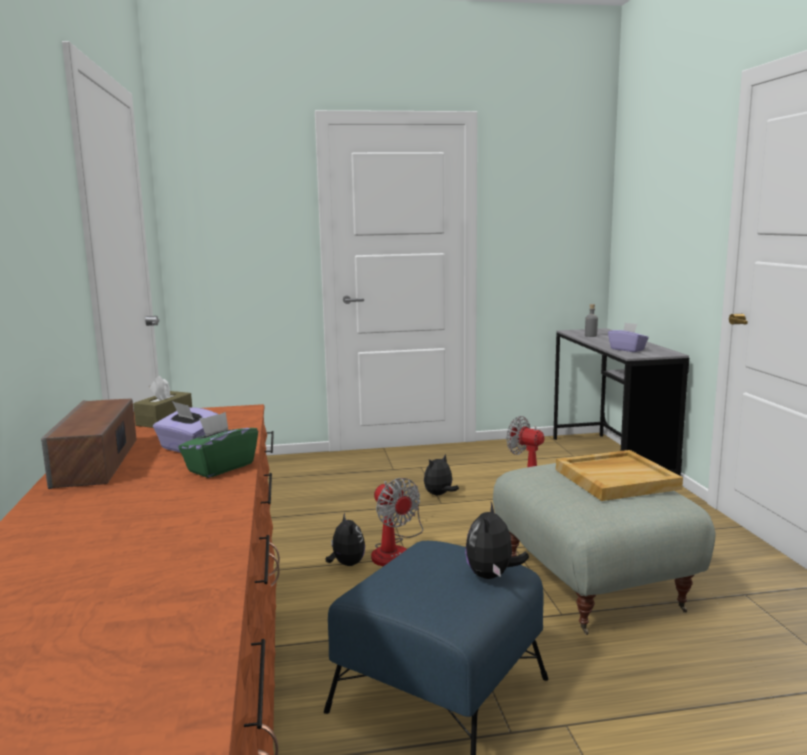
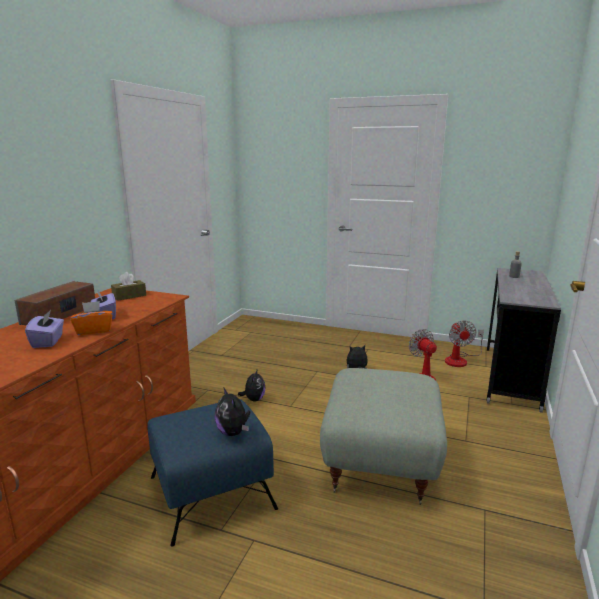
camera: 30 degrees right, 5 degrees up
green tissue box [178,412,258,478] -> orange tissue box [70,301,113,335]
fan [371,478,423,566] -> fan moved to [445,321,484,367]
plush toy [465,502,529,579] -> plush toy turned 75 degrees counterclockwise [215,387,250,436]
beige tray [556,450,683,501] -> none
purple tissue box [608,323,649,352] -> purple tissue box moved to [25,310,64,348]

